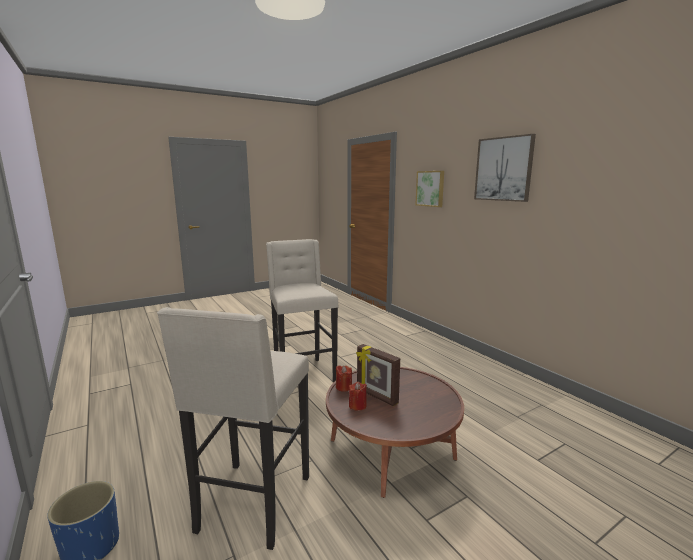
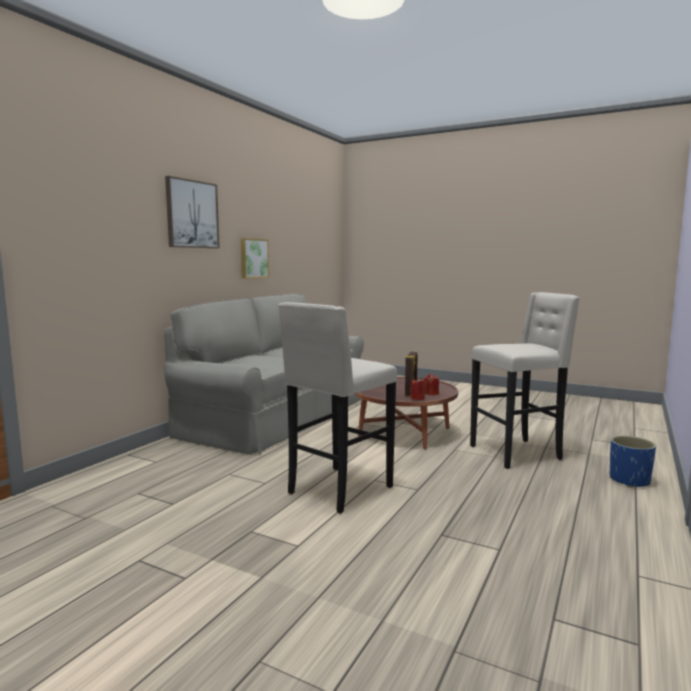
camera: 120 degrees left, 5 degrees down
picture [415,171,444,207] -> picture moved to [241,238,269,279]
none -> grey sofa [164,294,364,455]

